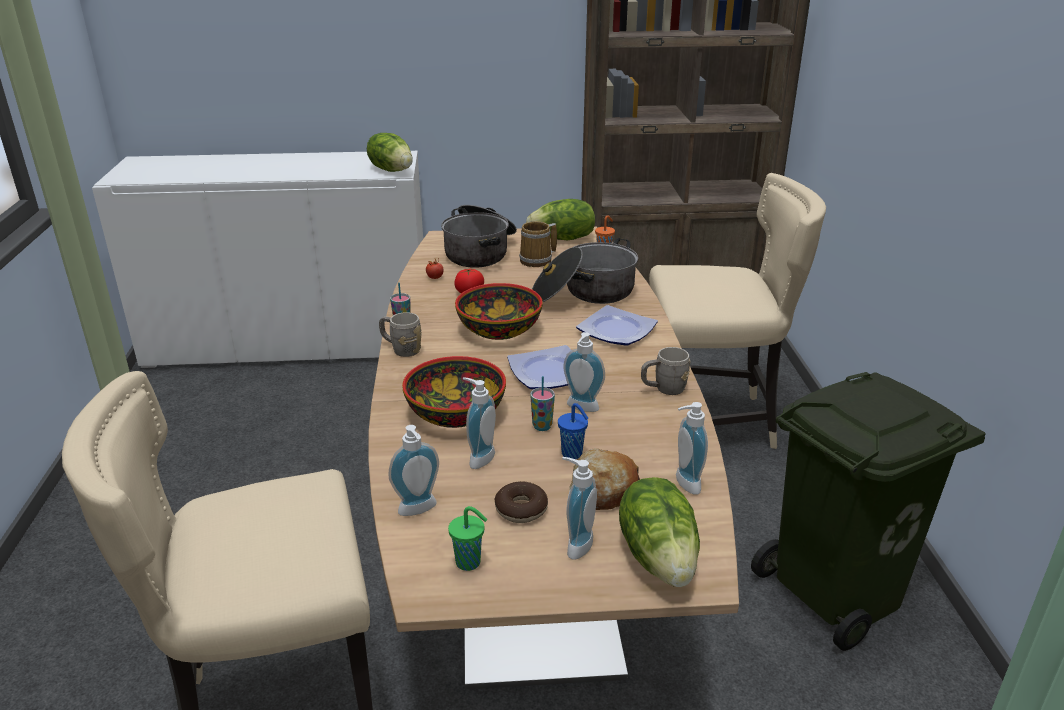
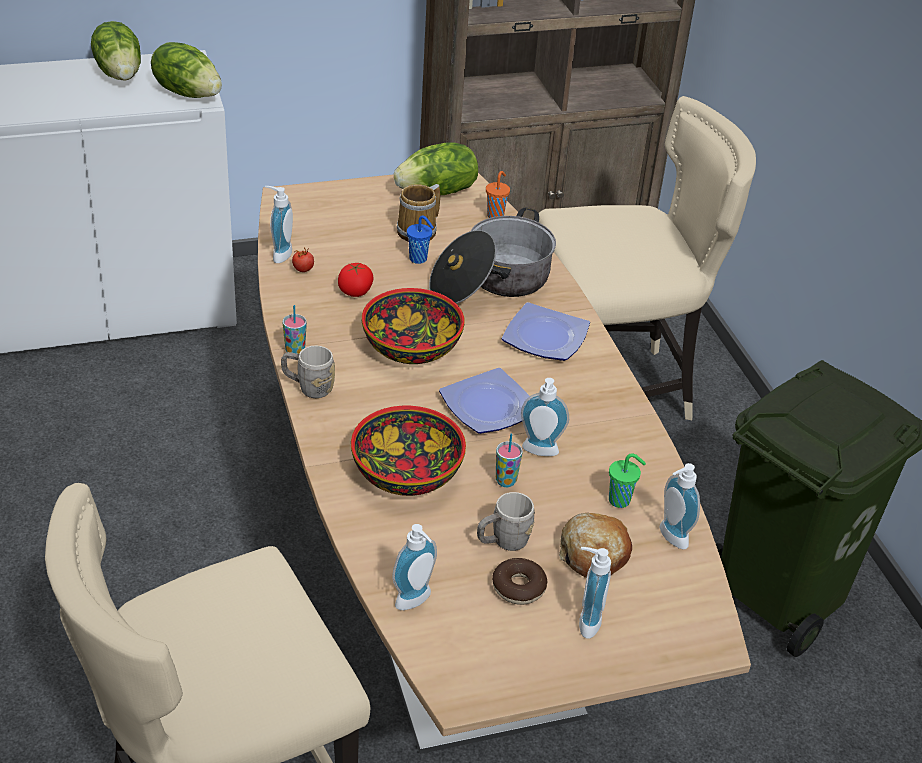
camera: 15 degrees left, 10 degrees up
cooking pot [441,205,517,268] -> none
green cup [448,506,487,571] -> green cup moved to [609,453,646,508]
soap dispenser [463,377,496,469] -> soap dispenser moved to [265,186,293,263]
blue cup [558,403,588,459] -> blue cup moved to [407,215,434,264]
lettuce [619,477,700,587] -> lettuce moved to [91,21,141,80]
grey mug [641,347,691,395] -> grey mug moved to [477,492,535,551]

